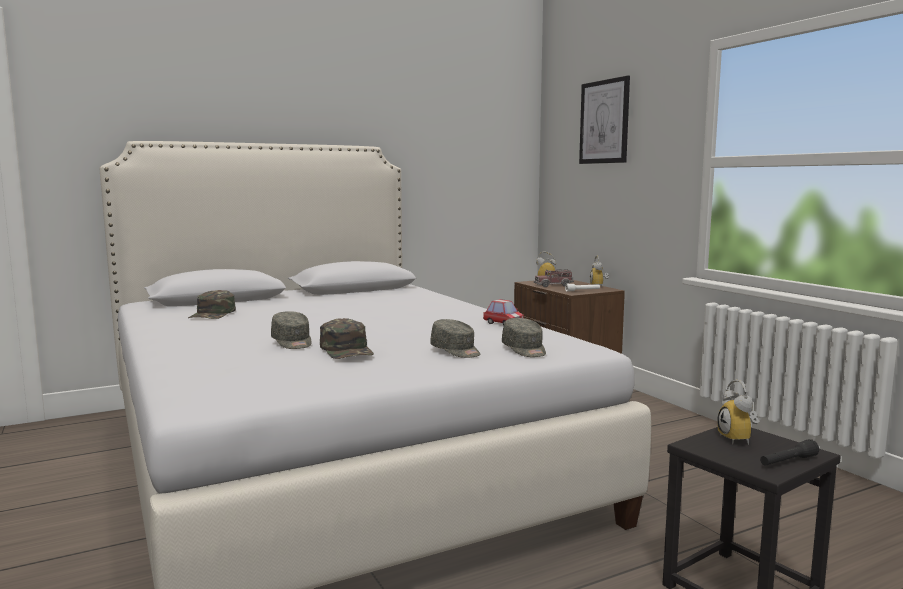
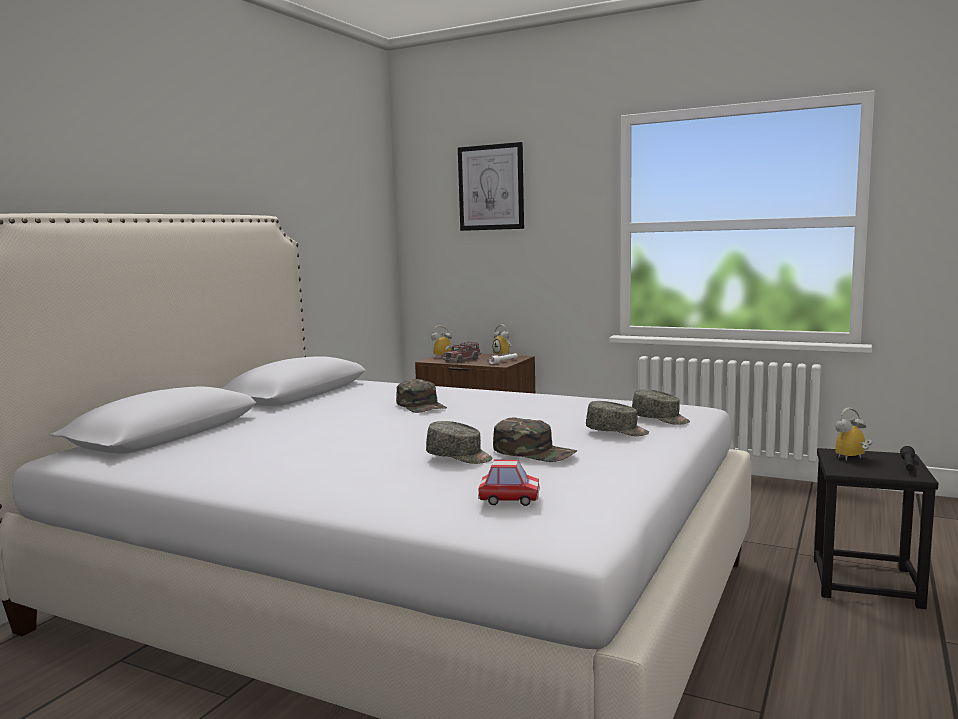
camera: 35 degrees left, 0 degrees up
green cap [188,290,236,319] -> green cap moved to [396,379,447,413]
toy car [483,299,524,326] -> toy car moved to [478,460,540,506]
alarm clock [717,380,759,445] -> alarm clock turned 105 degrees clockwise [835,408,873,461]

